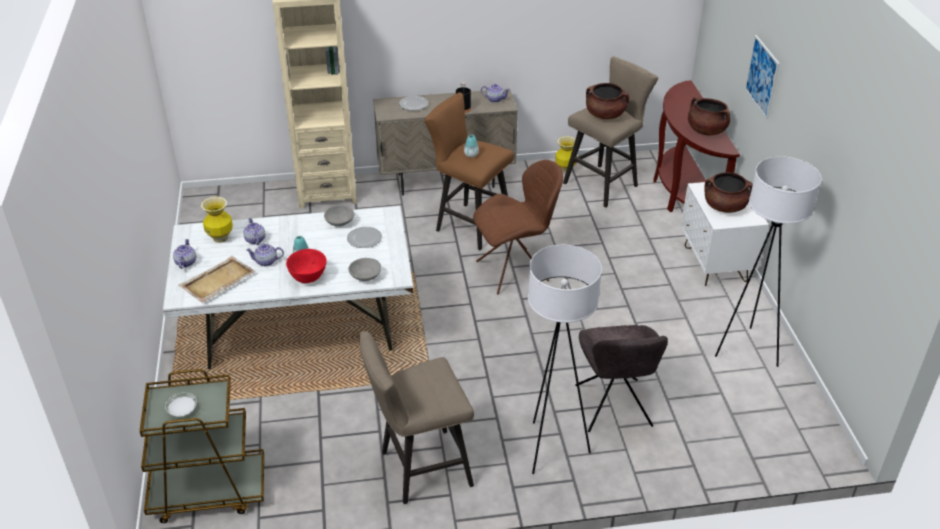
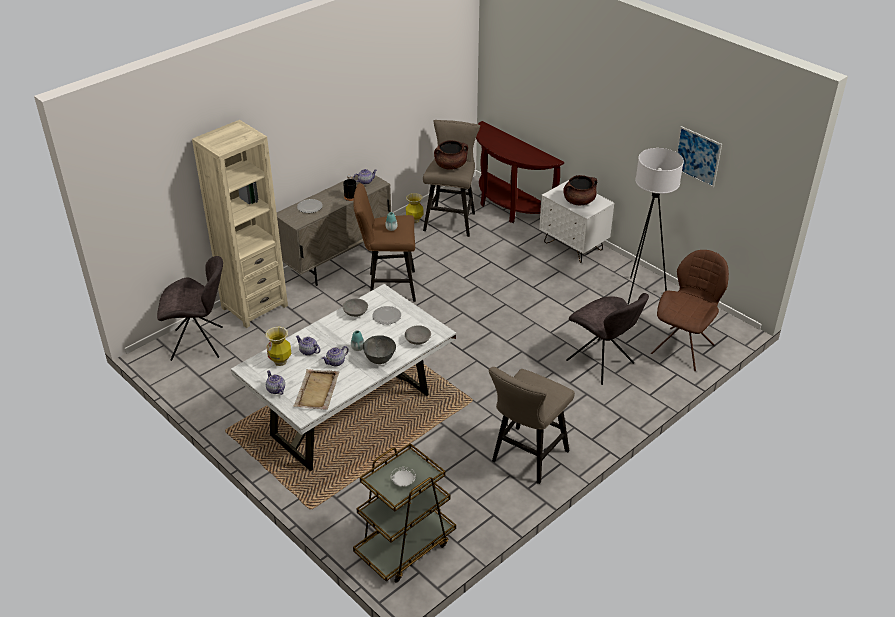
camera: 35 degrees left, 0 degrees up
red bowl [286,249,327,283] -> grey bowl [363,335,396,364]
brown chair [473,160,563,294] -> brown chair moved to [651,250,729,371]
white floor lamp [528,245,602,474] -> none
brown cooking pot [688,97,730,136] -> none
picture [745,35,780,119] -> picture moved to [676,126,722,188]
none -> grey chair [157,256,223,361]

